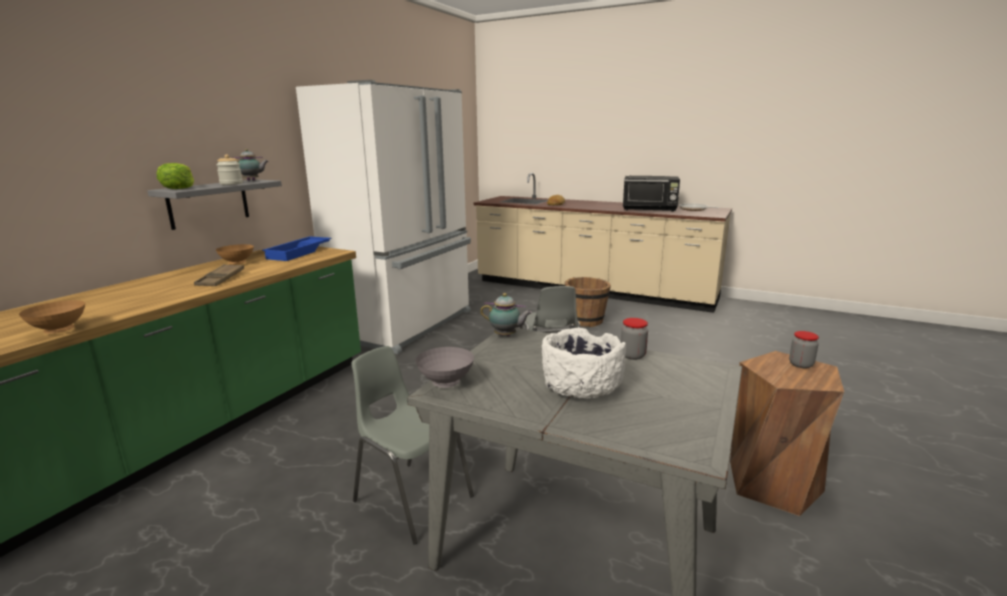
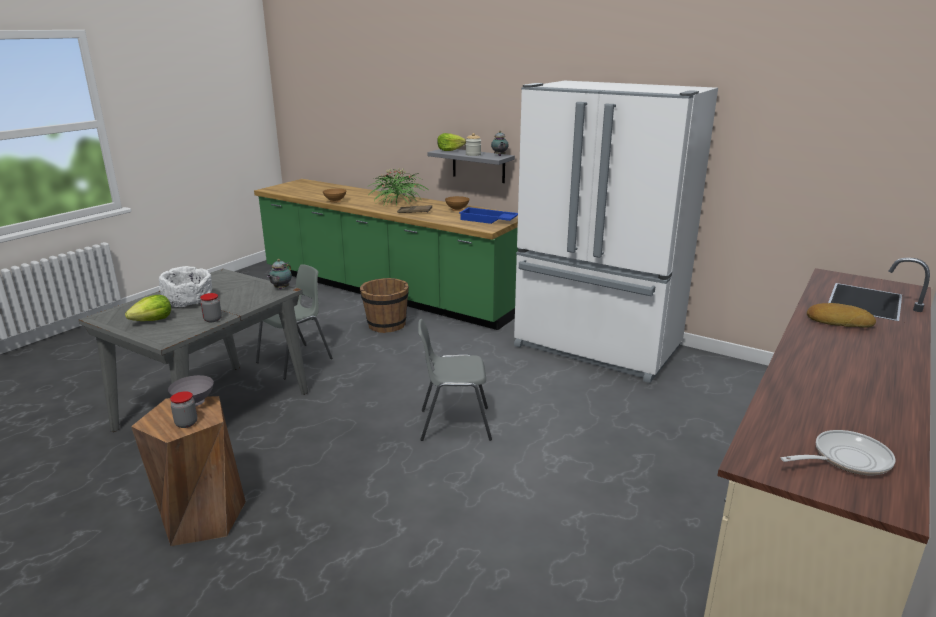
camera: 95 degrees right, 5 degrees up
grey bowl [416,347,474,388] -> grey bowl moved to [168,375,214,406]
brown bucket [565,277,611,327] -> brown bucket moved to [360,278,409,333]
black microwave [623,176,680,212] -> none
none -> lettuce [125,295,171,321]
none -> potted plant [369,168,428,207]

